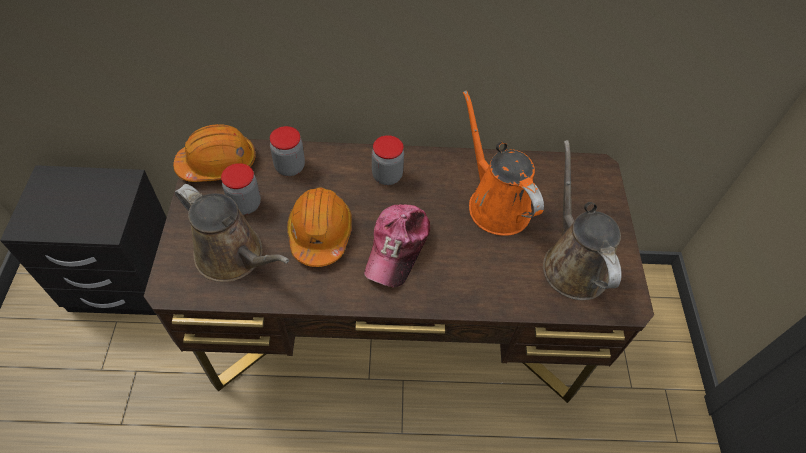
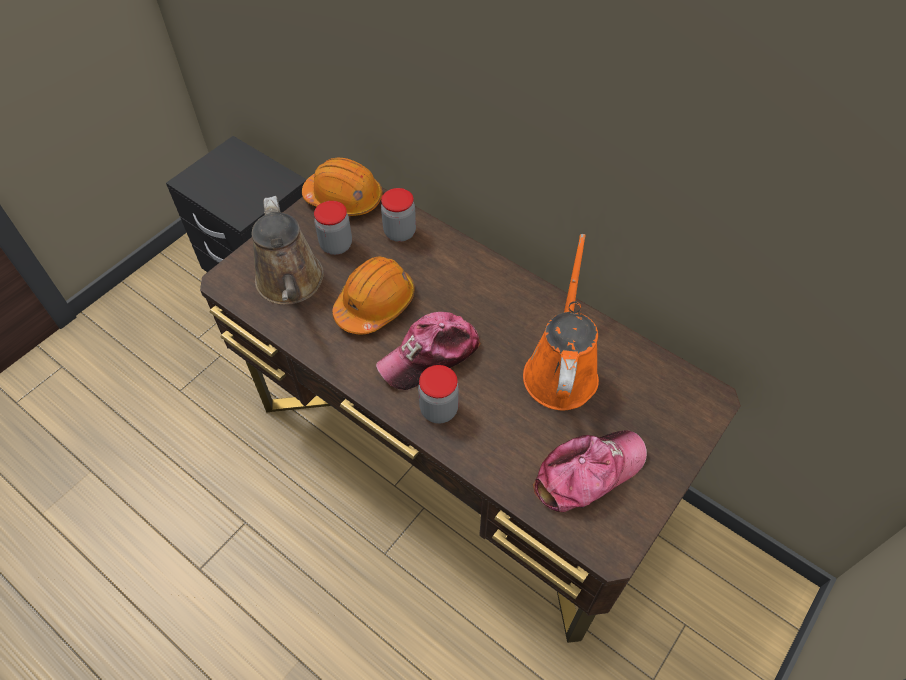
camera: 40 degrees right, 0 degrees up
jar [372,135,404,185] -> jar moved to [418,365,459,424]
brown watering can [543,140,622,300] -> cap [533,430,647,512]

